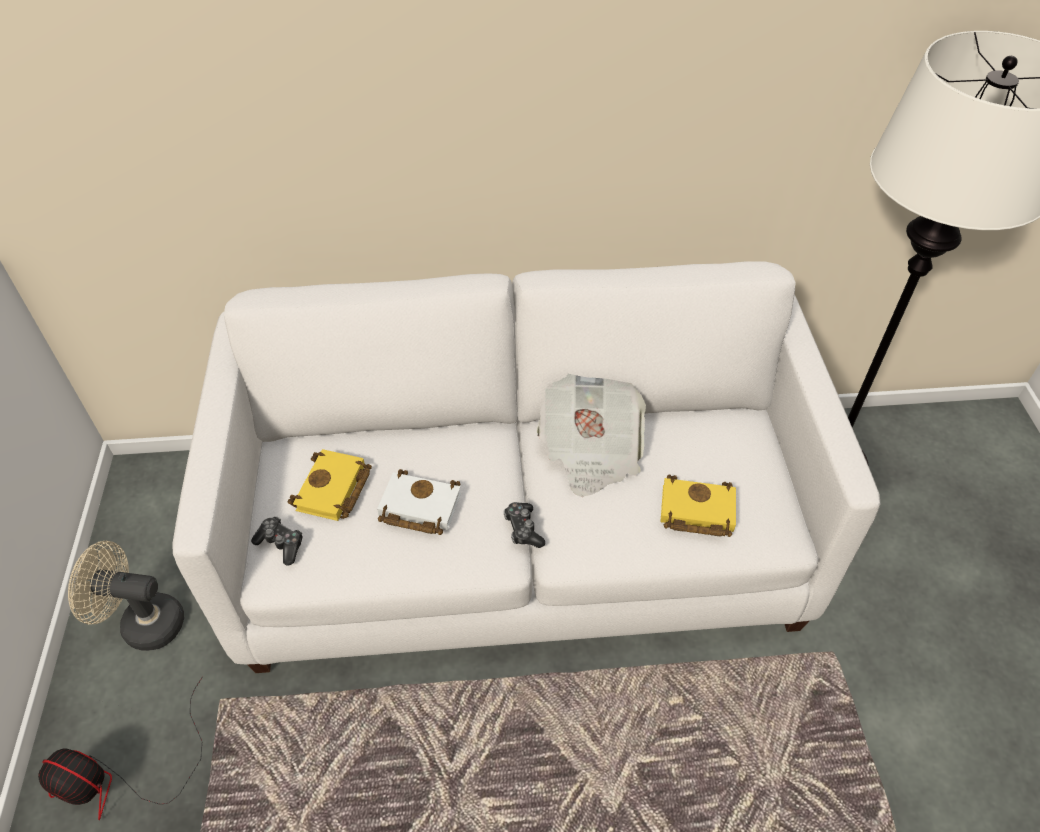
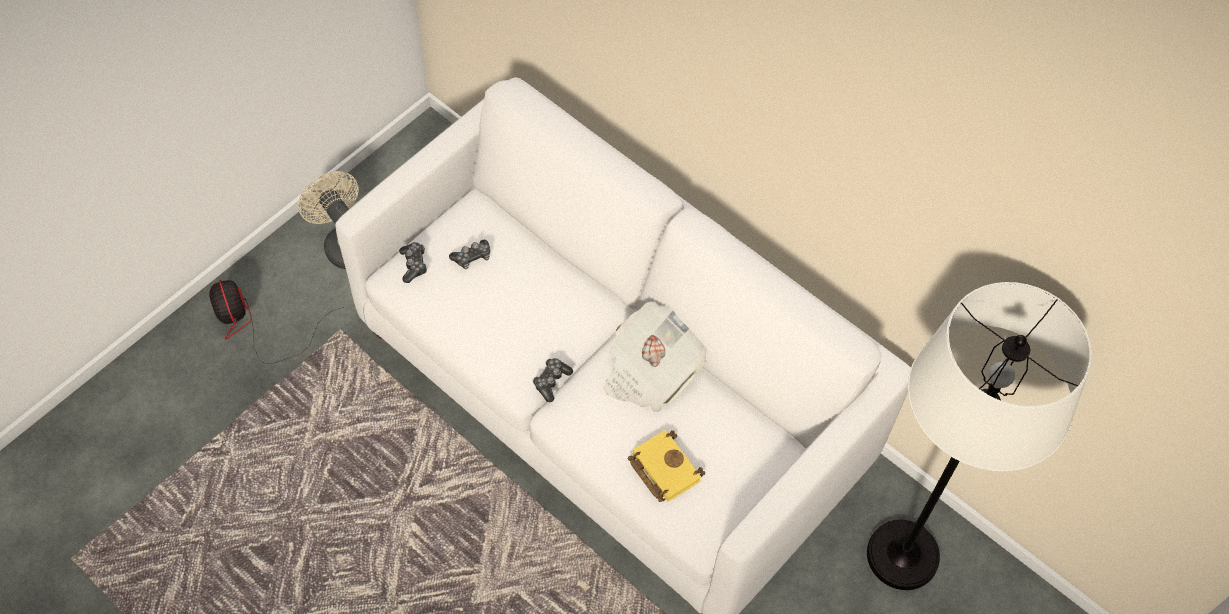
camera: 45 degrees right, 10 degrees up
yellow book [288,449,372,521] -> game controller [449,239,490,269]
white book [377,469,461,535] -> none

